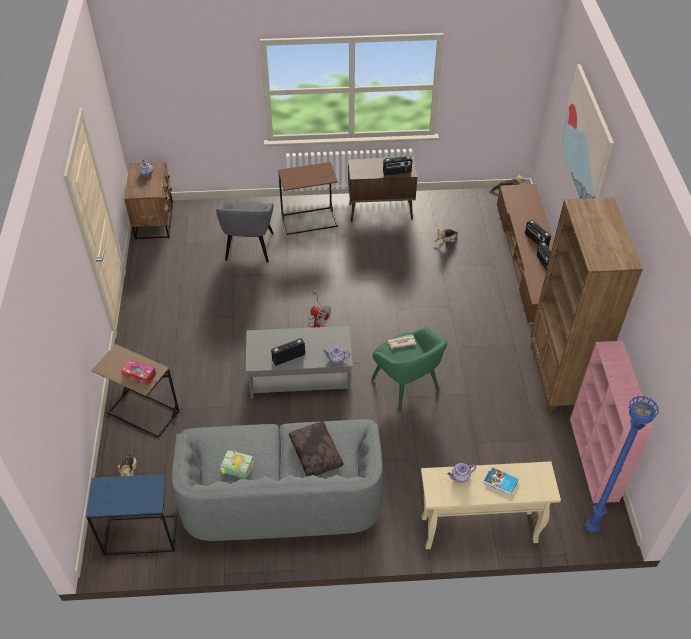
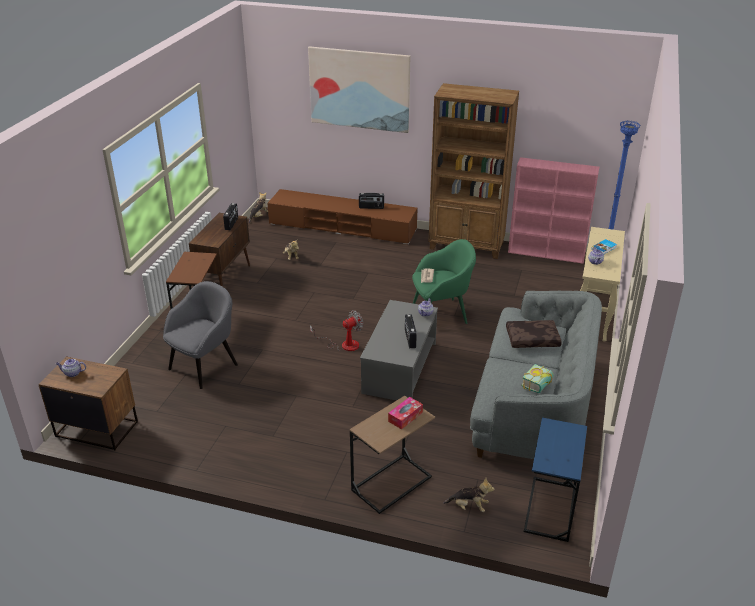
camera: 70 degrees left, 15 degrees down
grey armchair [216,201,274,263] -> grey armchair turned 75 degrees counterclockwise [163,281,238,389]
radio [525,220,551,247] -> none

